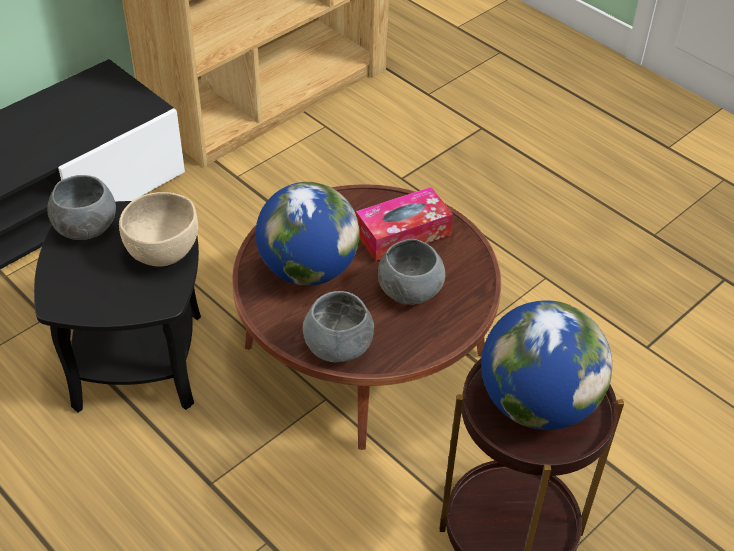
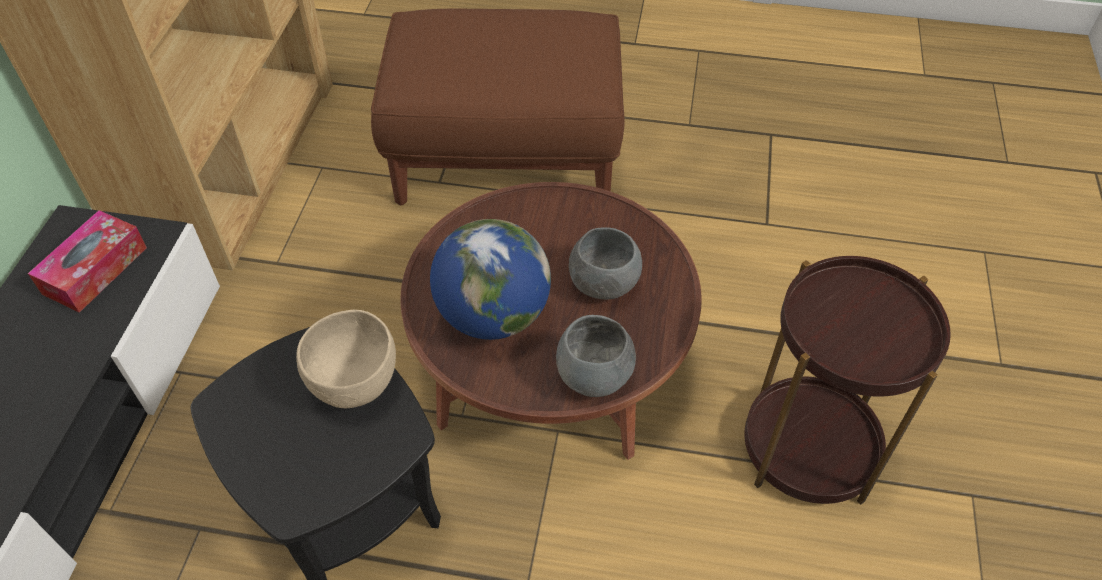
camera: 35 degrees left, 5 degrees up
grey bowl [47,175,116,240] -> none
tissue box [356,187,453,261] -> tissue box moved to [28,210,147,313]
globe [481,300,612,430] -> none
none -> brown ottoman [371,9,624,205]

